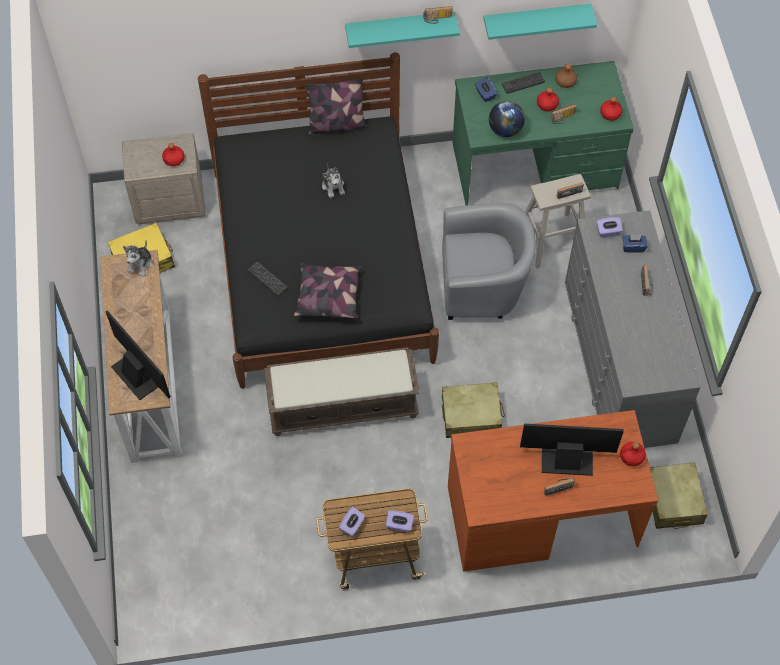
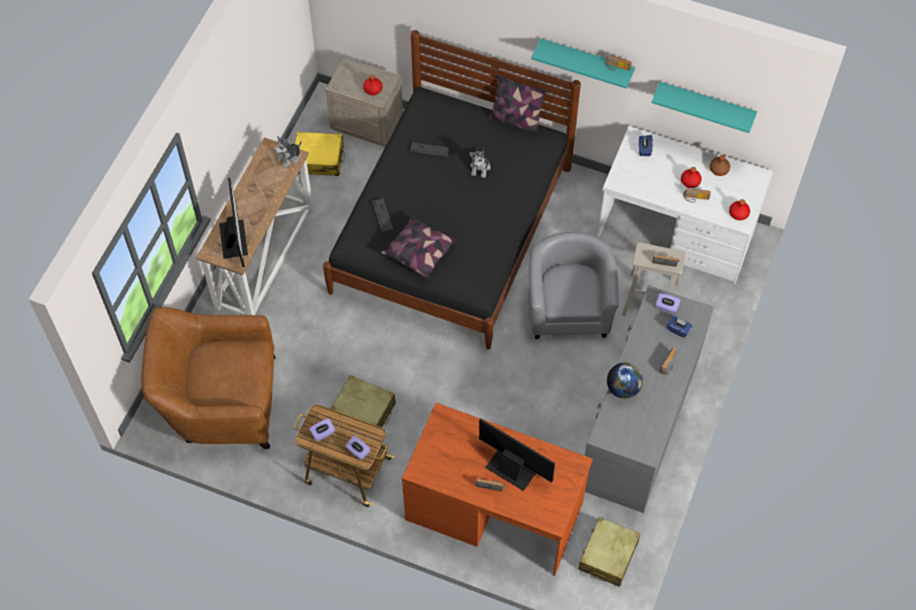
camera: 30 degrees right, 0 degrees up
brown bench [264,347,420,436] -> none
grey armchair [442,203,536,320] -> grey armchair turned 120 degrees counterclockwise [528,232,619,339]
beige suitcase [442,382,505,438] -> beige suitcase moved to [331,375,396,432]
green desk [453,61,634,205] -> white desk [597,126,773,284]
globe [489,101,525,137] -> globe moved to [607,362,643,399]
keyboard [502,72,545,94] -> keyboard moved to [410,142,449,158]
red bottle [620,442,646,466] -> none
none -> brown armchair [141,307,275,449]

